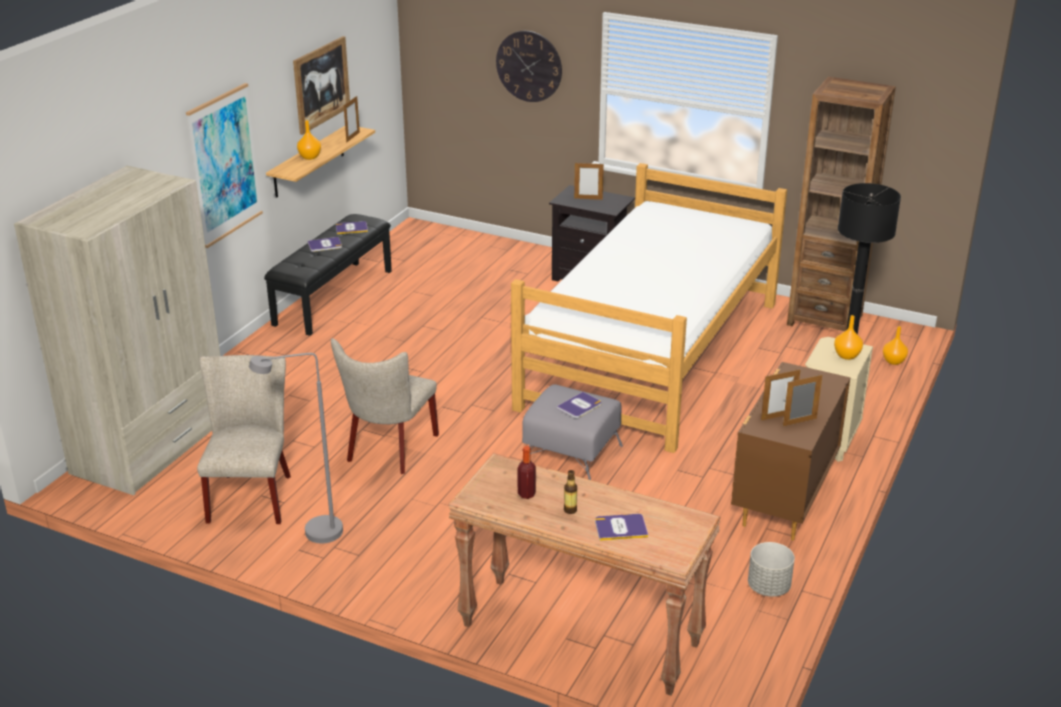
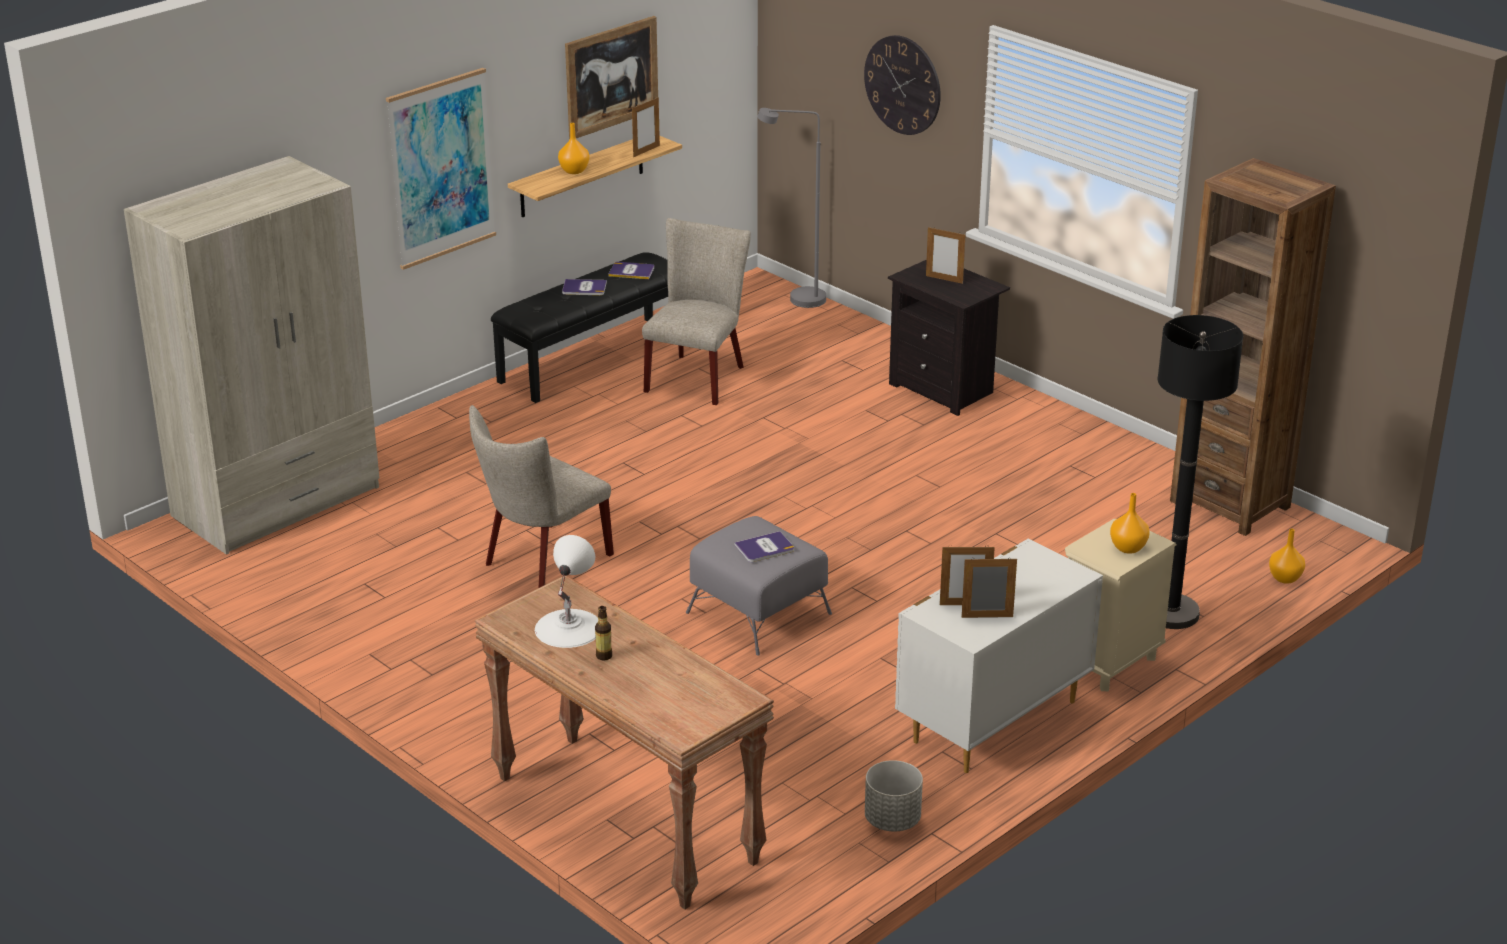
camera: 20 degrees right, 0 degrees up
beige chair [197,355,291,524] -> beige chair moved to [642,218,751,405]
grey floor lamp [249,353,343,544] -> grey floor lamp moved to [757,108,826,308]
bed [511,163,787,453] -> none
bottle [518,446,536,499] -> white table lamp [535,535,598,648]
book [595,514,648,541] -> none
brown dresser [731,362,850,540] -> white dresser [895,539,1103,773]

